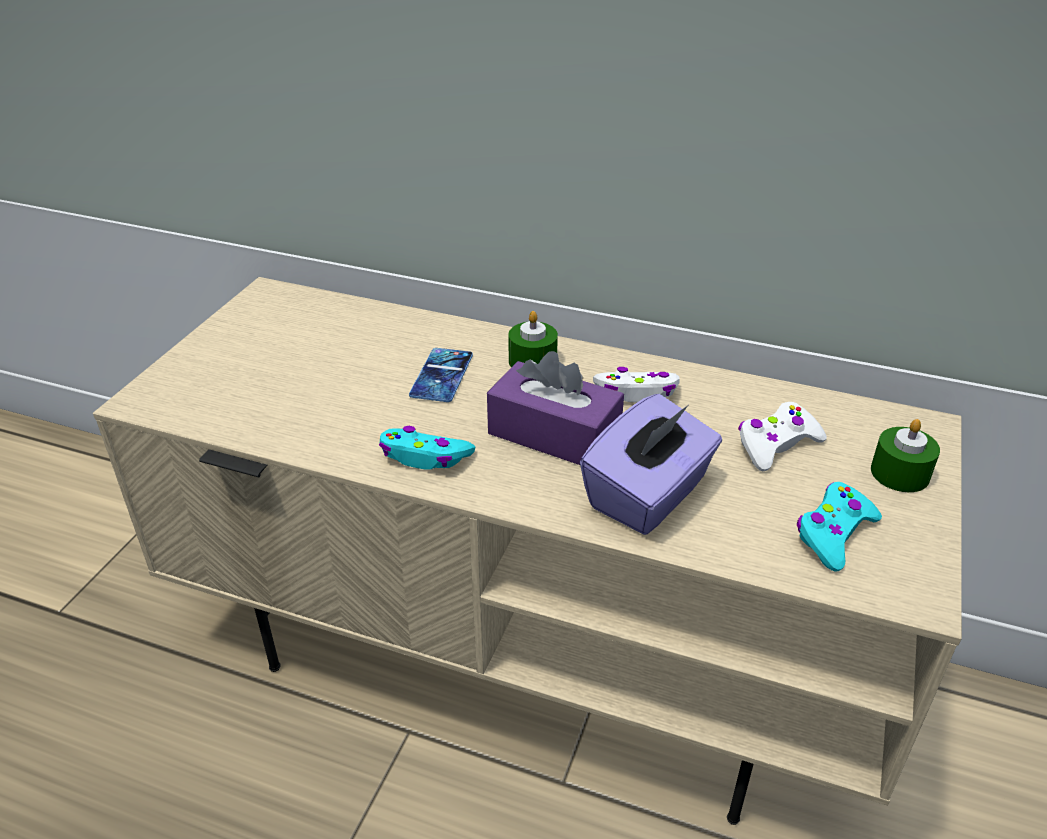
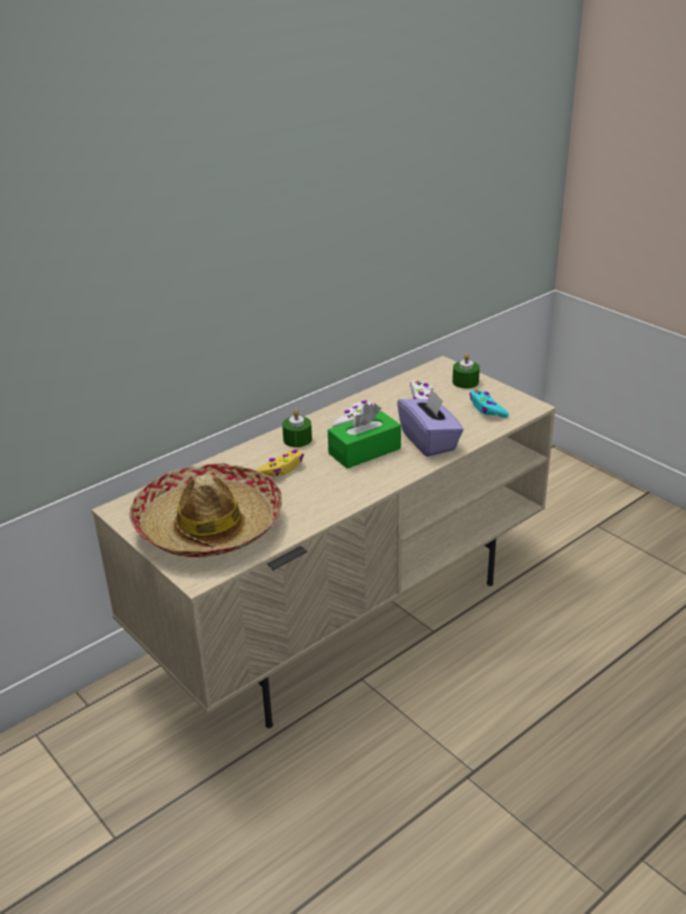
camera: 60 degrees left, 5 degrees down
turquoise game controller [379,426,475,470] -> none
phone [409,348,473,402] -> yellow game controller [256,450,304,477]
purple tissue box [487,351,624,465] -> green tissue box [328,404,401,469]
none -> hat [129,463,282,557]

